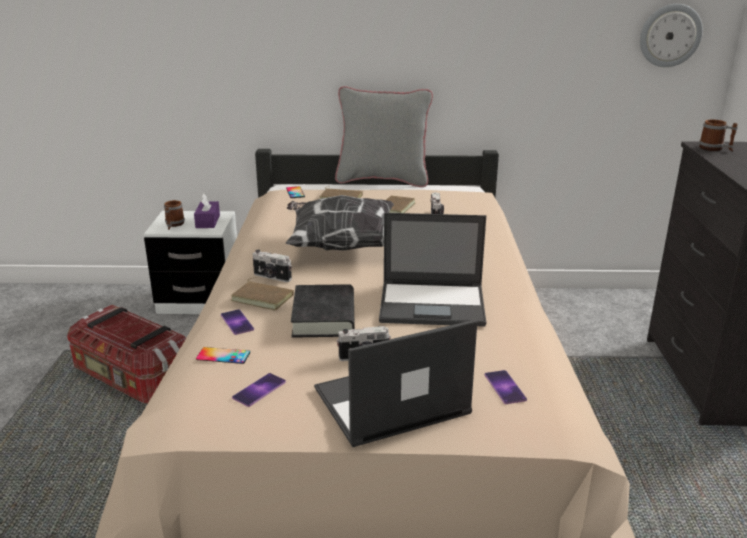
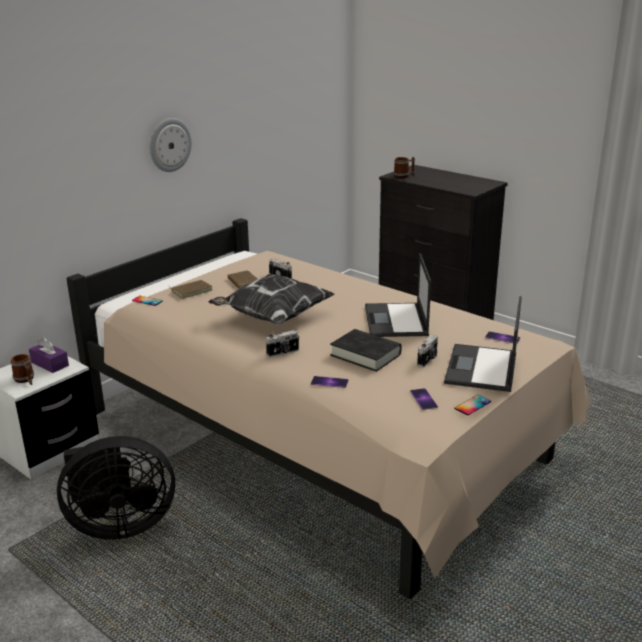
camera: 50 degrees left, 0 degrees up
storage box [67,305,186,404] -> black fan [57,436,175,540]
phone [196,347,250,364] -> phone moved to [454,395,491,415]
brown book [231,277,294,311] -> none
grey pillow [335,86,433,187] -> none
laptop [379,213,486,327] -> laptop turned 135 degrees clockwise [365,253,431,337]
wall clock [640,4,703,67] -> wall clock moved to [149,118,192,172]

